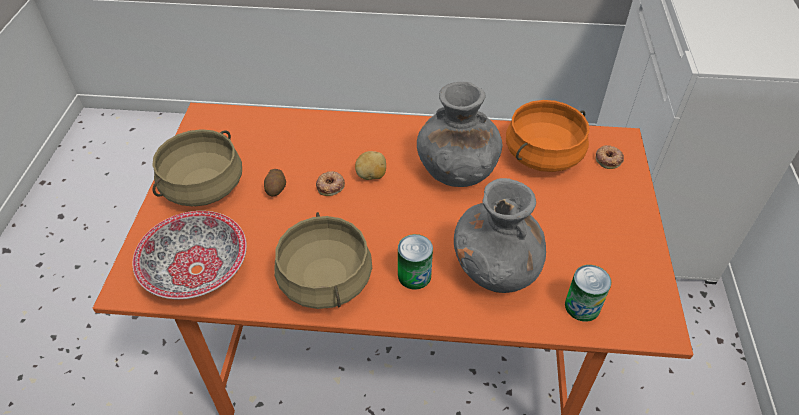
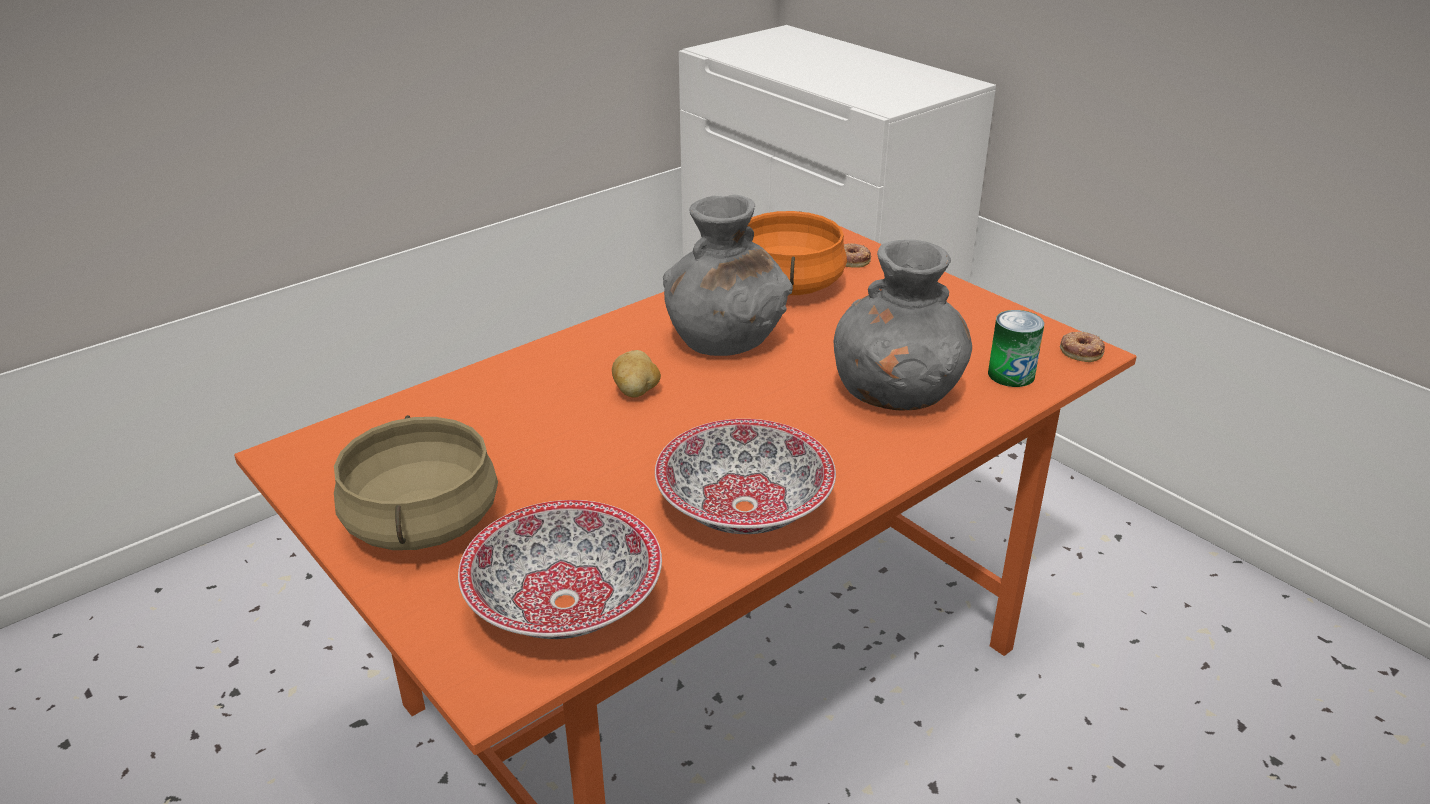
camera: 45 degrees left, 15 degrees down
potato [264,169,286,196] -> none
beige cooking pot [274,212,372,309] -> bowl [655,419,836,534]
donut [316,171,345,196] -> donut moved to [1060,331,1105,362]
can [398,234,433,290] -> none

